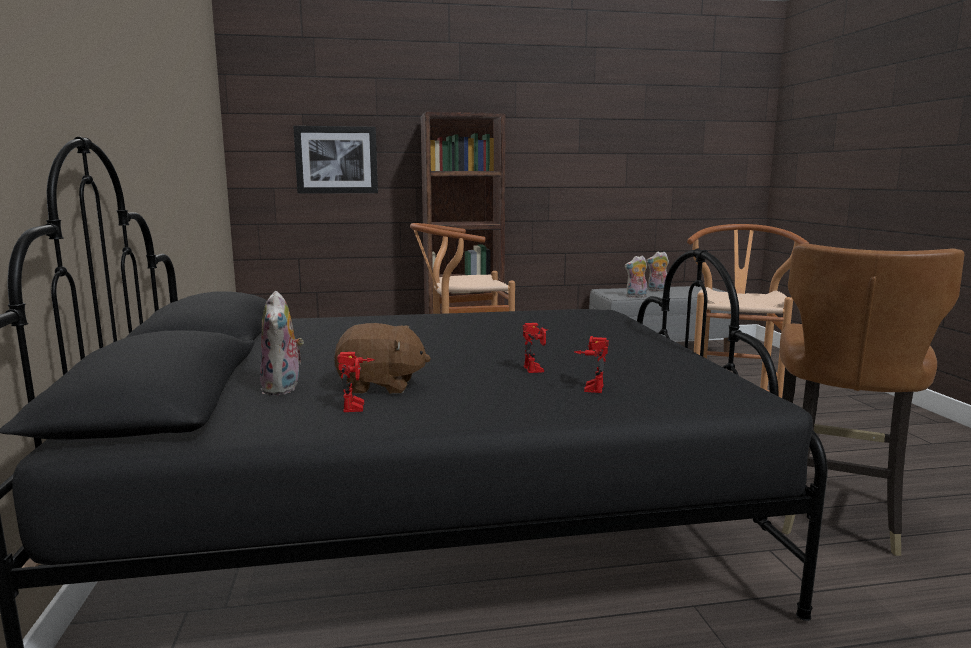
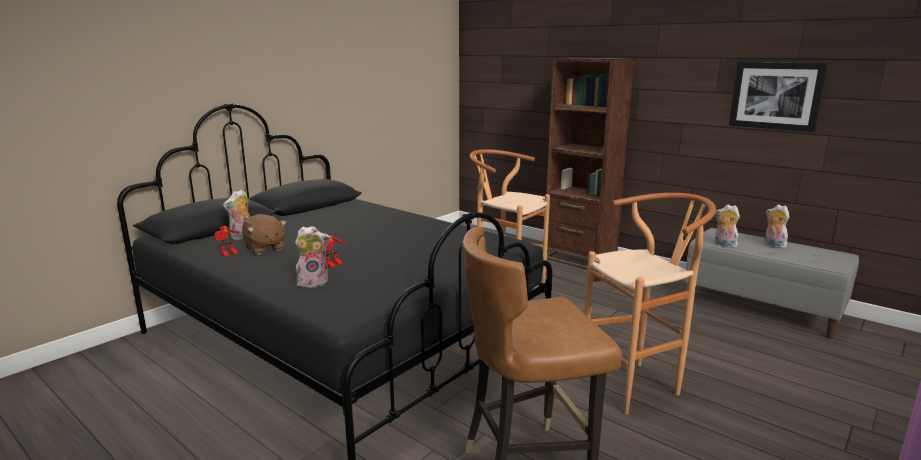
camera: 50 degrees right, 5 degrees up
picture [293,126,378,194] -> picture moved to [729,62,828,132]
toy robot [574,336,609,393] -> plush toy [295,226,331,289]

